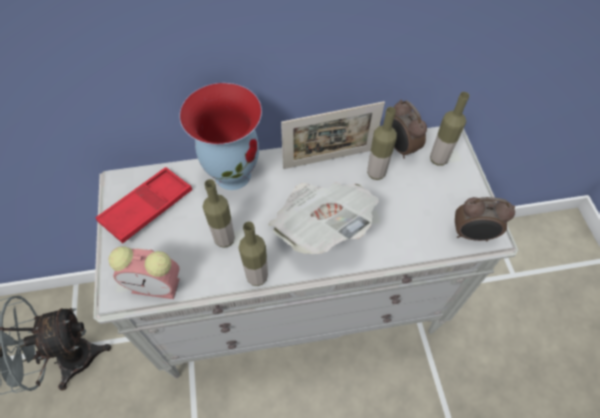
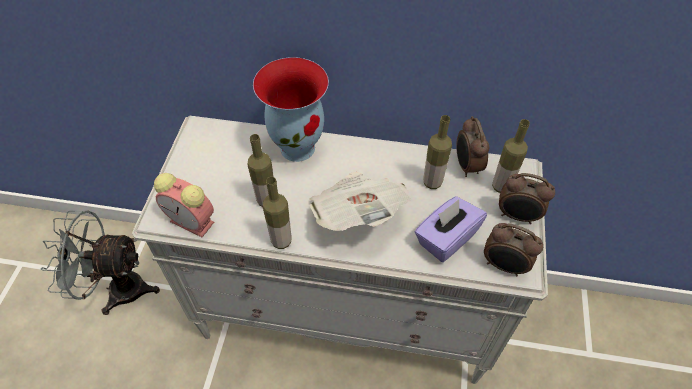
camera: 20 degrees right, 5 degrees down
red tray [96,167,192,243] -> none
picture frame [281,101,385,169] -> none
none -> purple tissue box [415,196,487,262]
none -> alarm clock [499,173,555,224]

